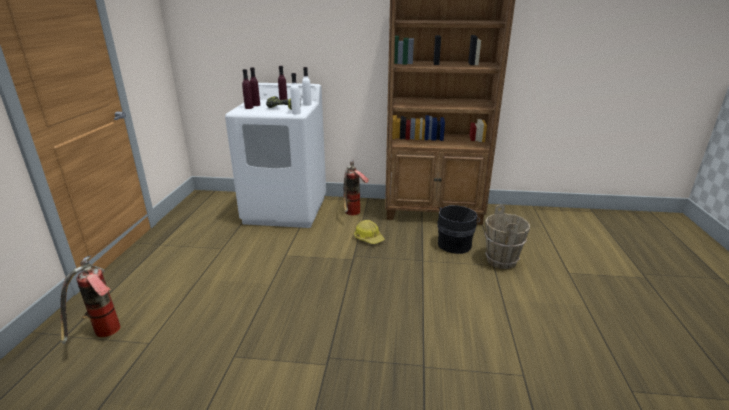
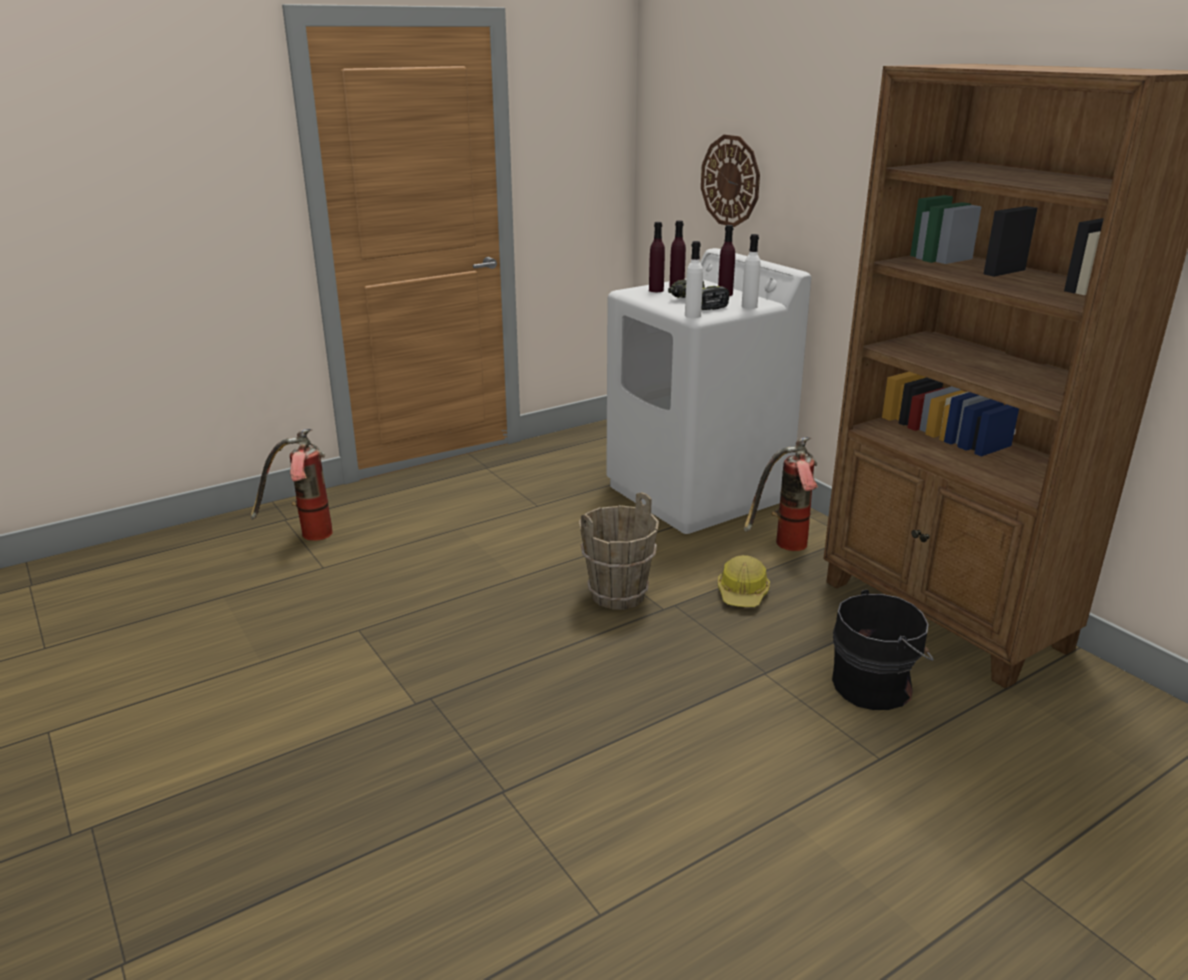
camera: 50 degrees right, 0 degrees up
brown bucket [484,205,530,269] -> brown bucket moved to [579,492,659,610]
none -> wall clock [701,135,760,227]

